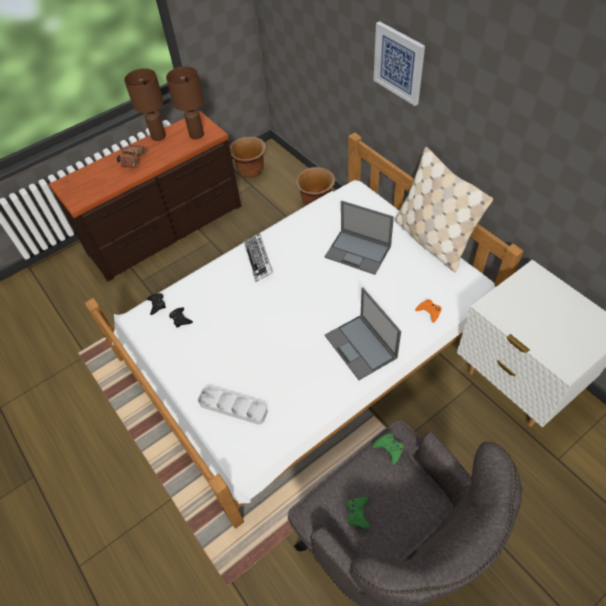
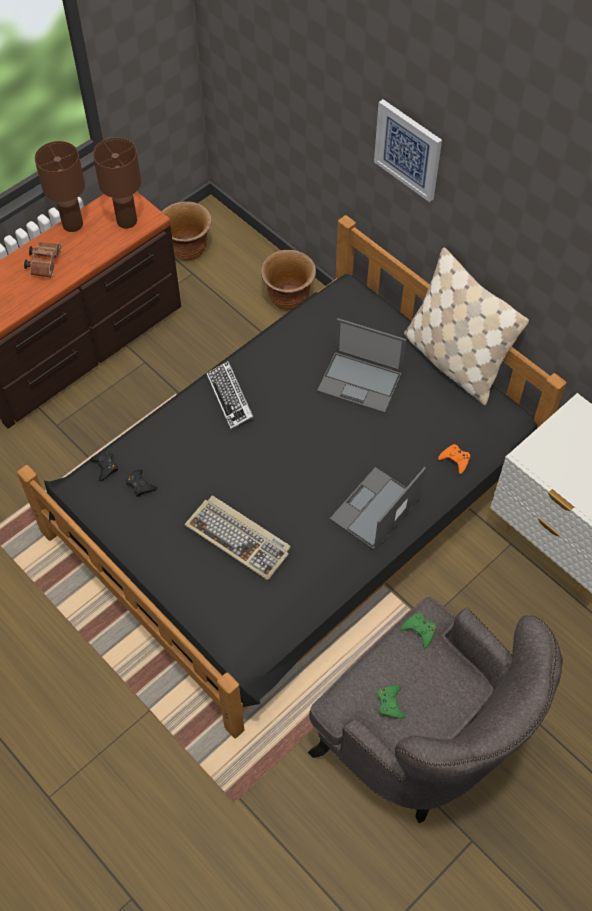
camera: 10 degrees left, 5 degrees up
white bed [85,133,523,528] -> black bed [17,215,567,738]
grey tray [198,387,268,425] -> none
laptop [325,287,401,380] -> laptop turned 75 degrees clockwise [330,467,426,551]
none -> keyboard [185,495,291,581]

